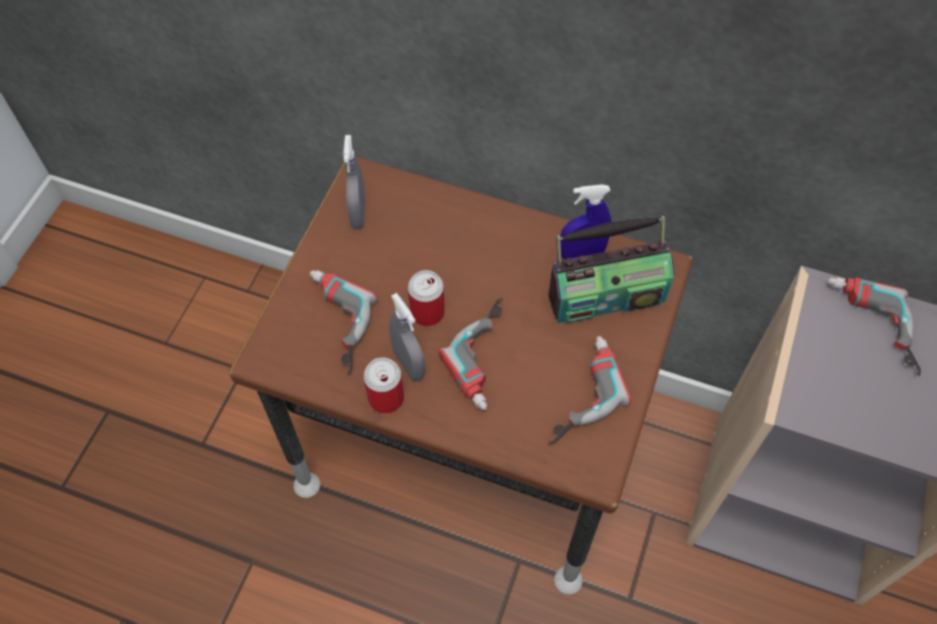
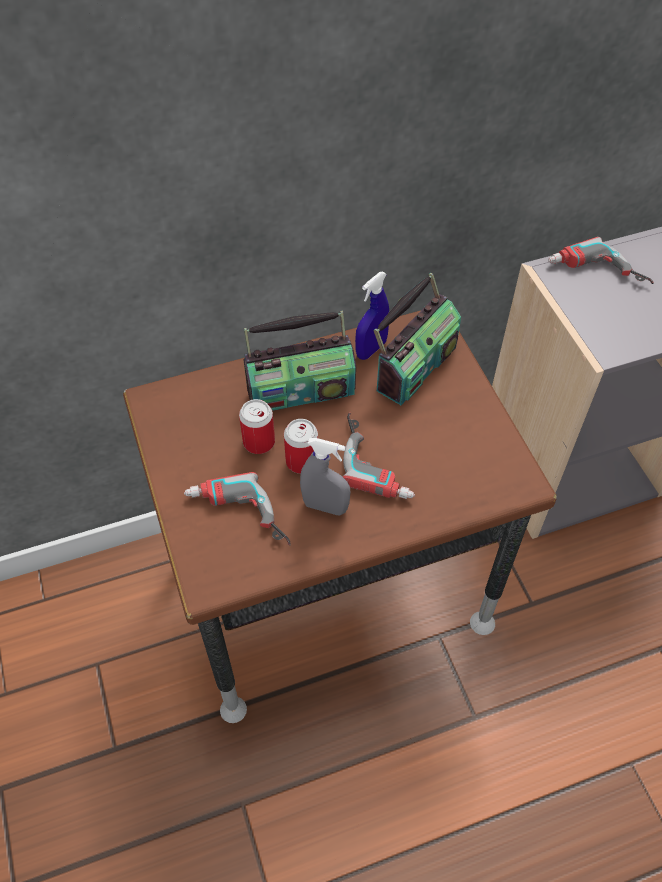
camera: 40 degrees left, 5 degrees down
grey spray bottle [343,135,365,229] -> none
can [363,357,404,414] -> can moved to [239,399,275,454]
power drill [548,336,631,444] -> none
none -> radio [244,311,356,411]

